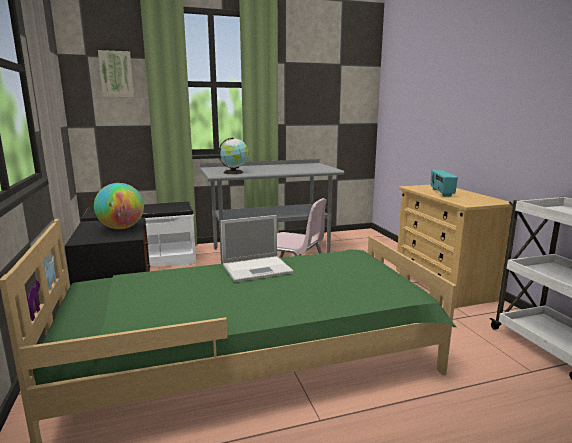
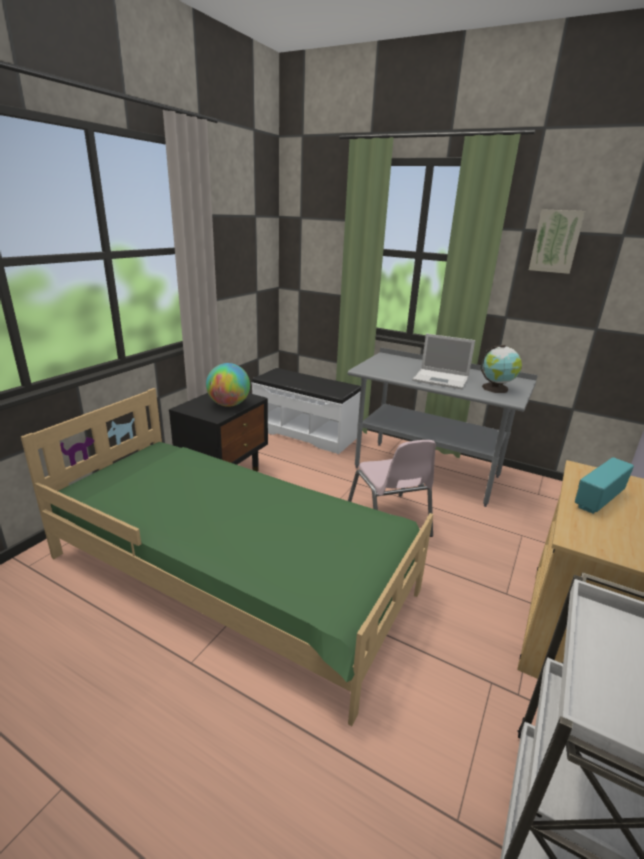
camera: 45 degrees right, 10 degrees up
picture [98,50,134,97] -> picture moved to [529,209,585,274]
globe [218,138,249,174] -> globe moved to [481,345,522,393]
laptop [221,215,294,282] -> laptop moved to [412,334,475,389]

